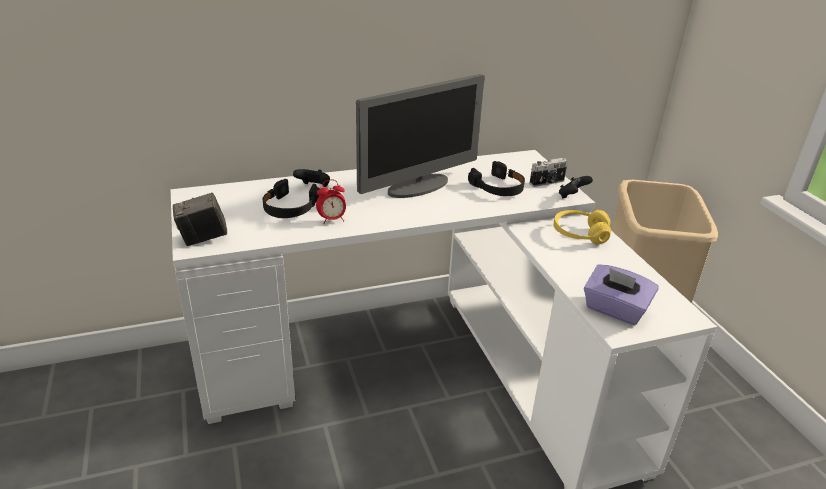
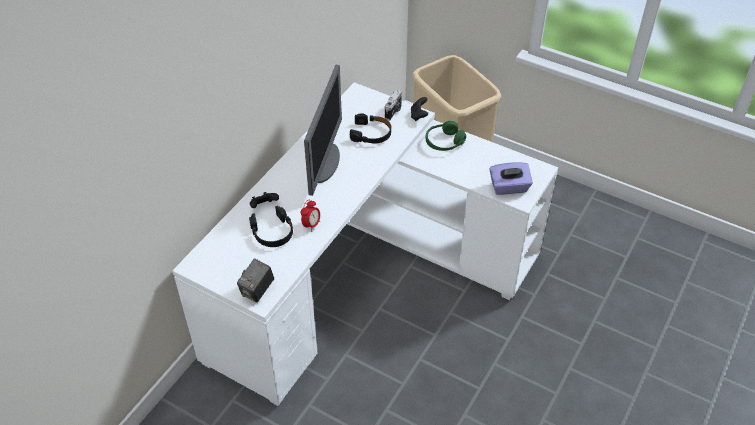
camera: 40 degrees left, 15 degrees up
yellow headphones [554,210,611,245] -> green headphones [426,121,466,151]

